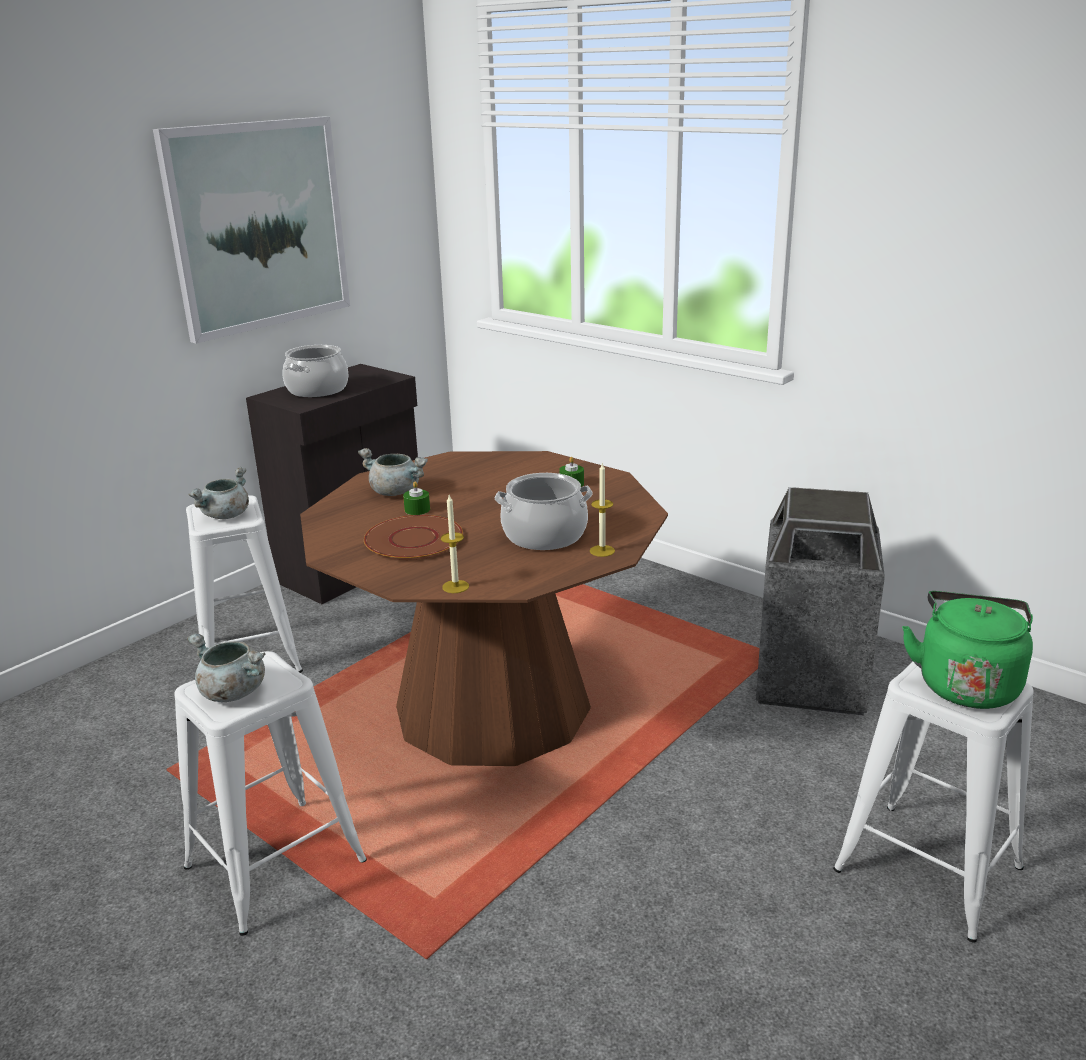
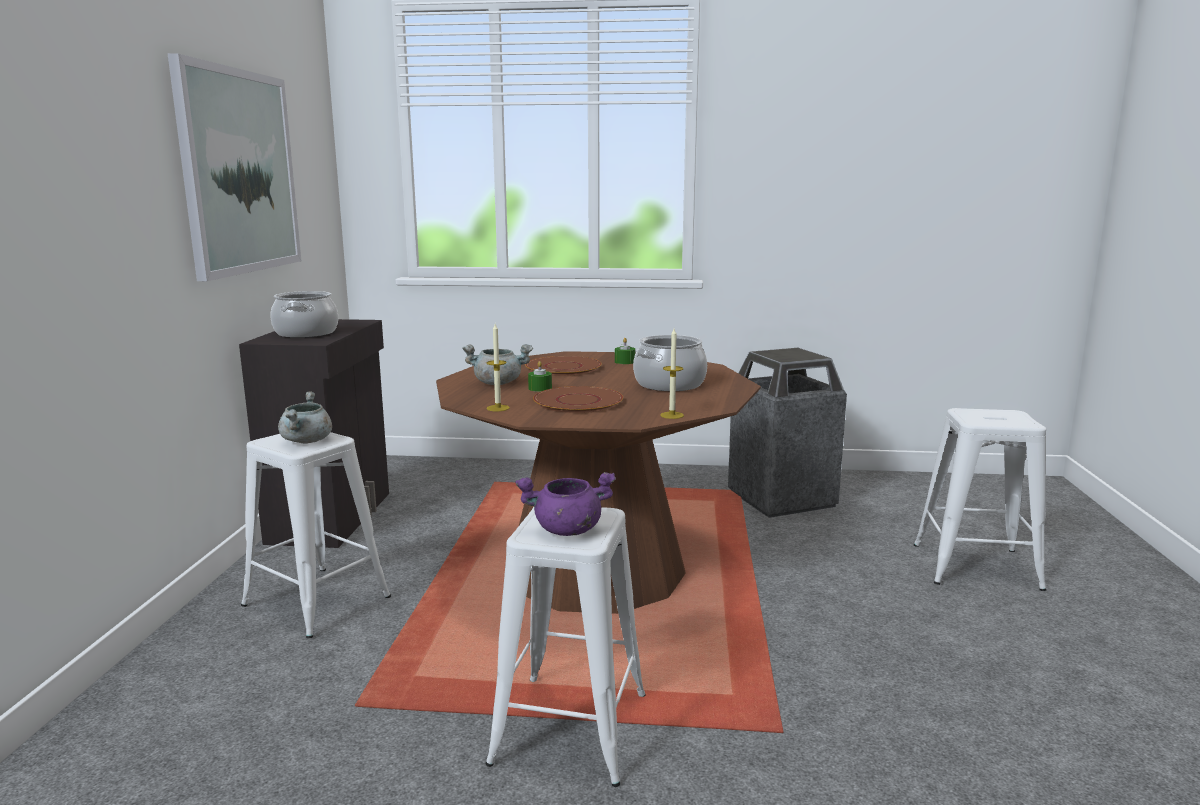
camera: 35 degrees left, 10 degrees down
grey cooking pot [187,633,265,702] -> purple cooking pot [515,472,616,536]
candle [590,464,615,557] -> candle moved to [487,324,510,411]
green kettle [902,591,1033,709] -> none
none -> brown plate [525,356,602,376]

